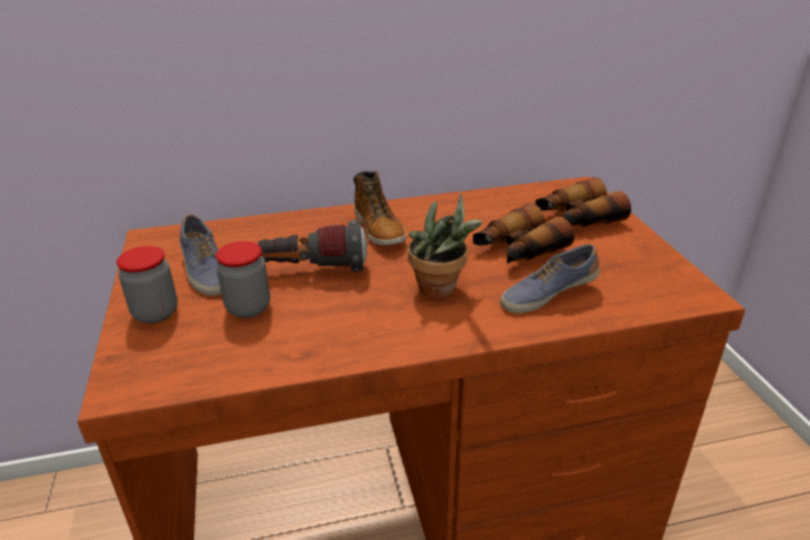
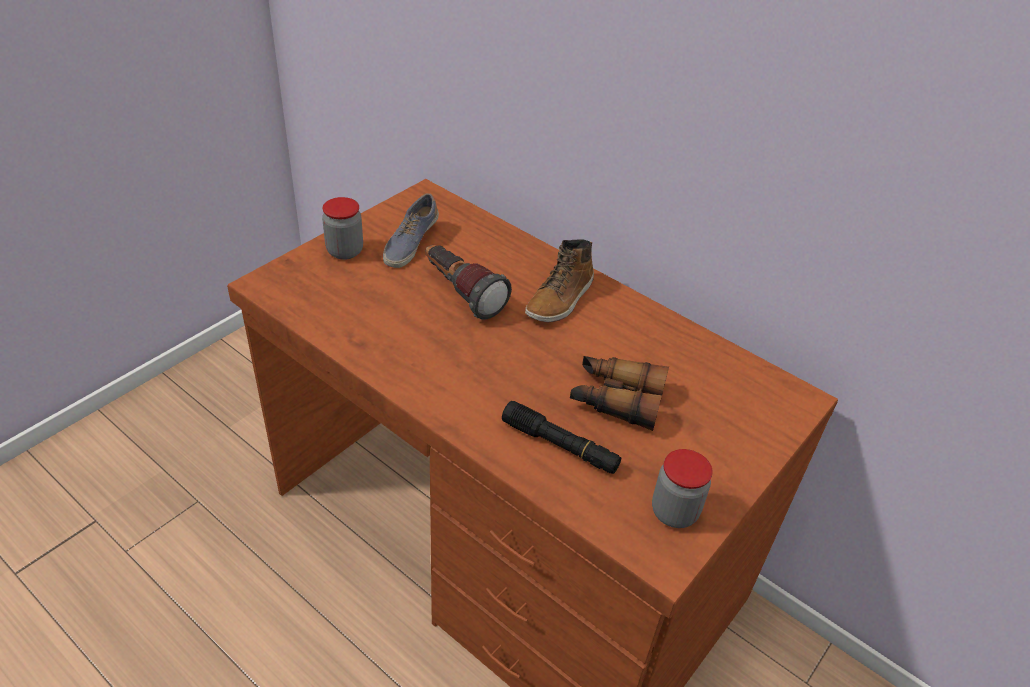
camera: 50 degrees right, 10 degrees up
jar [216,241,270,318] -> jar moved to [652,449,713,528]
potted plant [408,194,483,299] -> none
shoe [500,244,600,313] -> black flashlight [502,401,621,474]
binoculars [535,177,631,227] -> none

